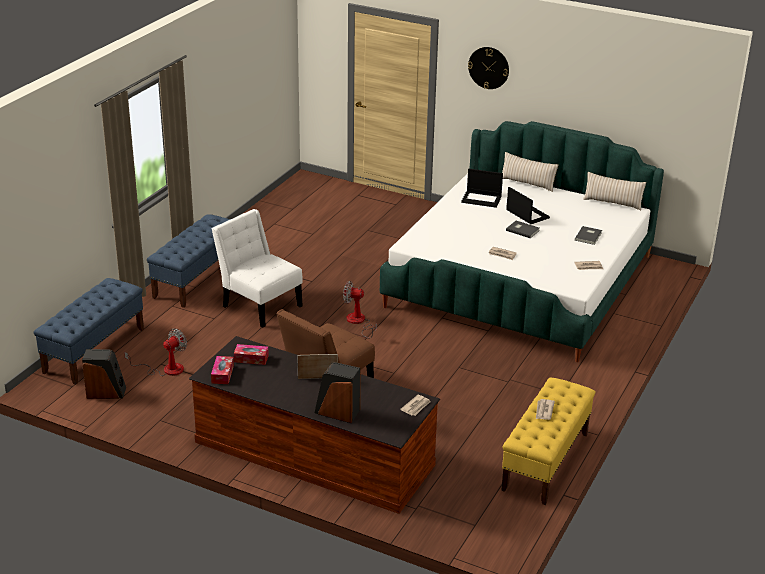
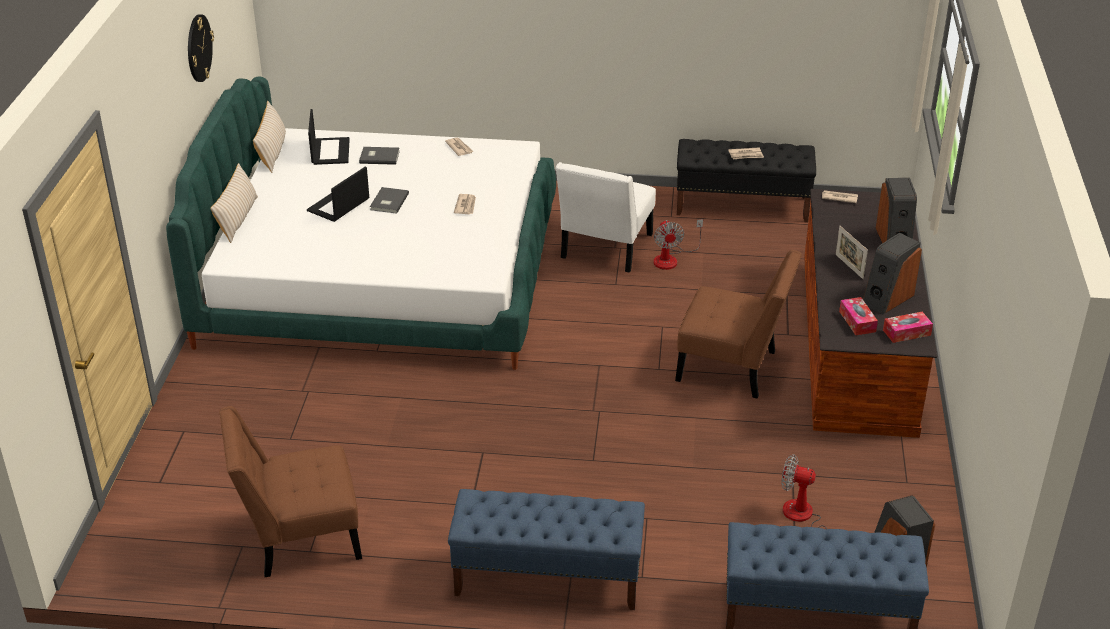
camera: 110 degrees left, 5 degrees up
white chair [212,209,303,328] -> white chair moved to [556,162,656,273]
fan [343,281,377,338] -> fan moved to [653,219,703,270]
laptop [461,169,503,208] -> laptop moved to [308,109,350,165]
wall clock [468,47,509,89] -> wall clock moved to [188,14,214,82]
yellow bench [501,377,595,505] -> black bench [677,139,816,223]
none -> brown chair [219,406,362,577]
none -> speaker [863,233,922,315]

